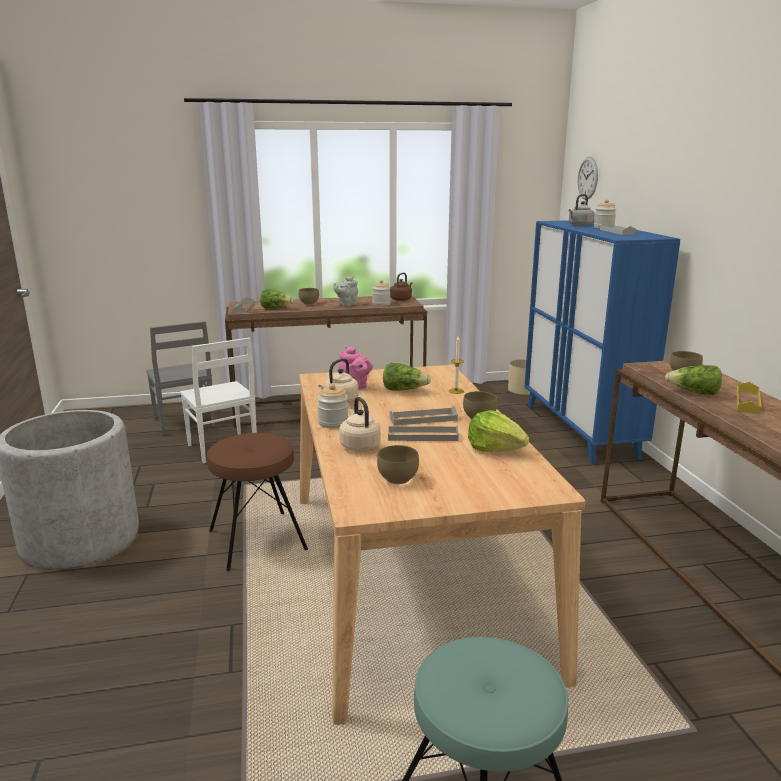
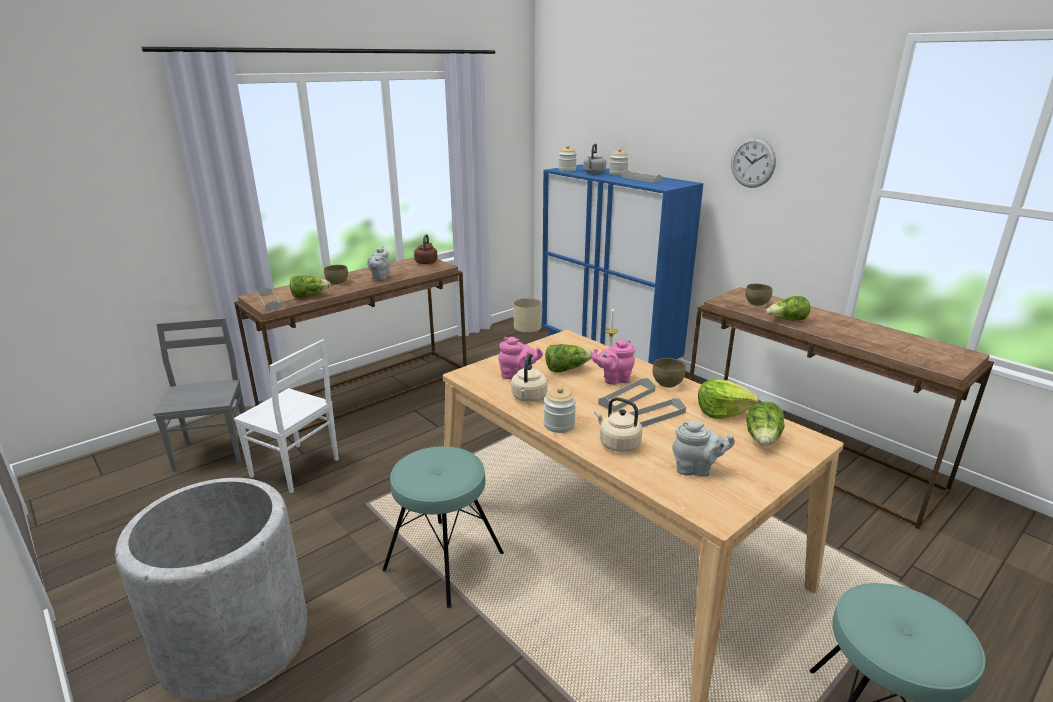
camera: 30 degrees left, 5 degrees up
grey chair [146,321,215,435] -> grey chair turned 135 degrees counterclockwise [153,318,249,471]
brown stool [207,433,308,571] -> turquoise stool [382,446,504,608]
jar [372,280,390,306] -> jar moved to [559,145,577,172]
brown bowl [377,445,419,484] -> grey teapot [672,421,735,477]
wall clock [577,157,598,200] -> wall clock moved to [731,137,776,188]
yellow tray [737,382,762,414] -> none
none -> pink teapot [592,340,635,385]
none -> lettuce [746,401,785,446]

